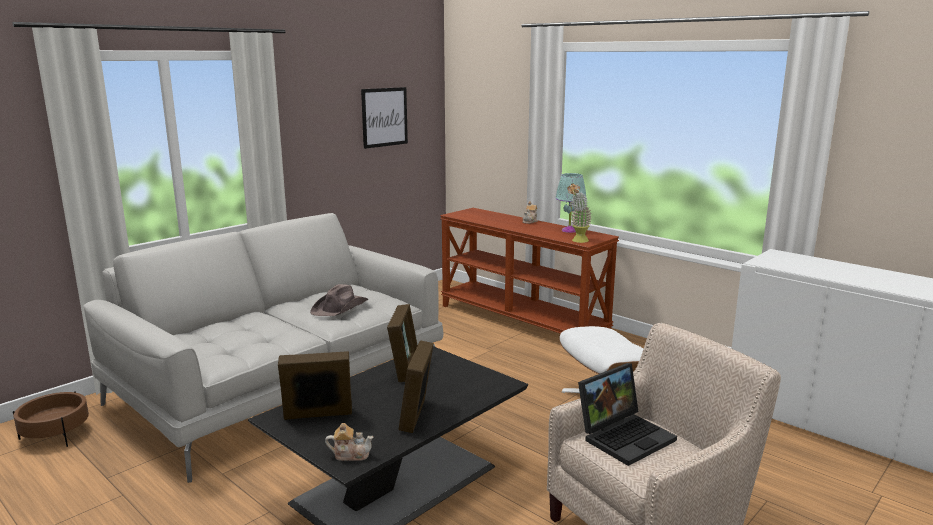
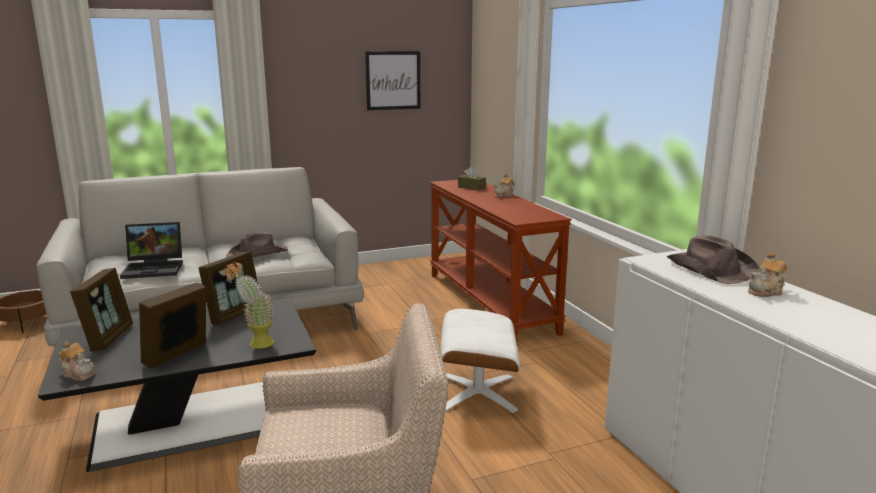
camera: 25 degrees right, 0 degrees up
picture frame [278,351,352,420] -> picture frame turned 75 degrees clockwise [70,268,133,351]
turquoise table lamp [555,173,587,233] -> none
potted plant [567,183,591,243] -> potted plant moved to [225,262,274,349]
laptop [578,363,677,466] -> laptop moved to [120,222,183,279]
none -> brown tissue box [458,166,486,190]
none -> brown hat [667,235,760,284]
none -> teapot [748,252,787,297]

